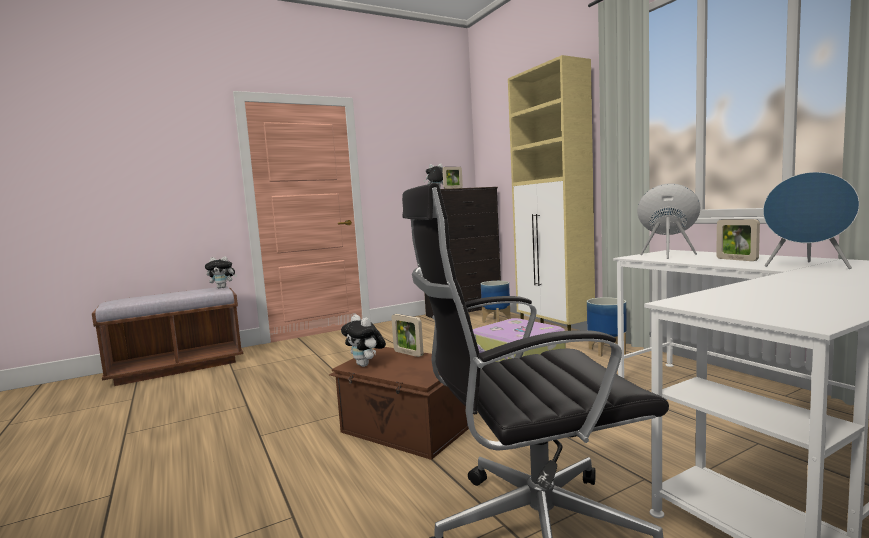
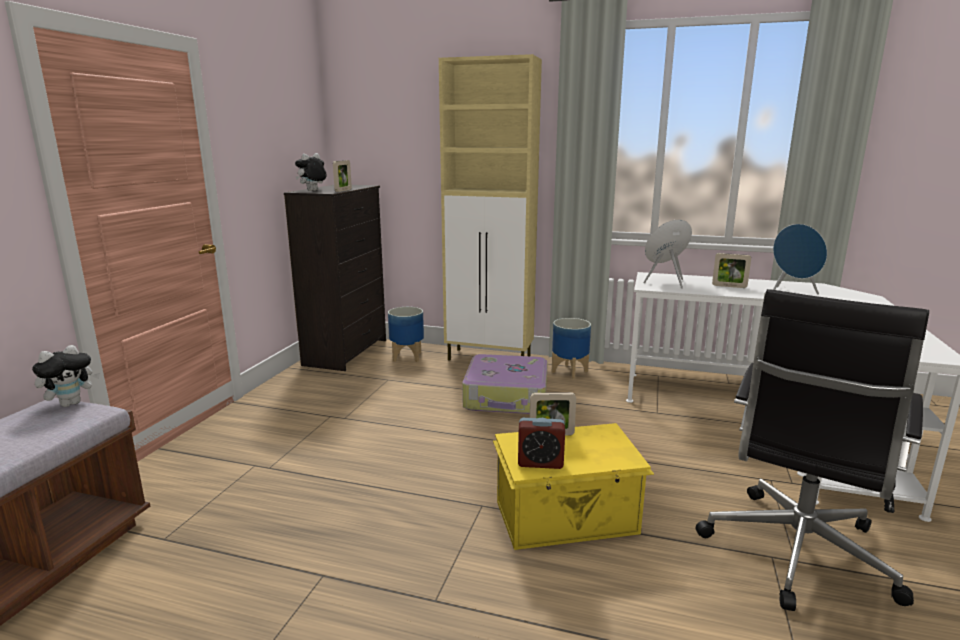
camera: 45 degrees left, 10 degrees up
brown storage box [329,347,469,460] -> yellow storage box [493,423,654,550]
plush toy [341,314,386,367] -> alarm clock [518,418,565,469]

